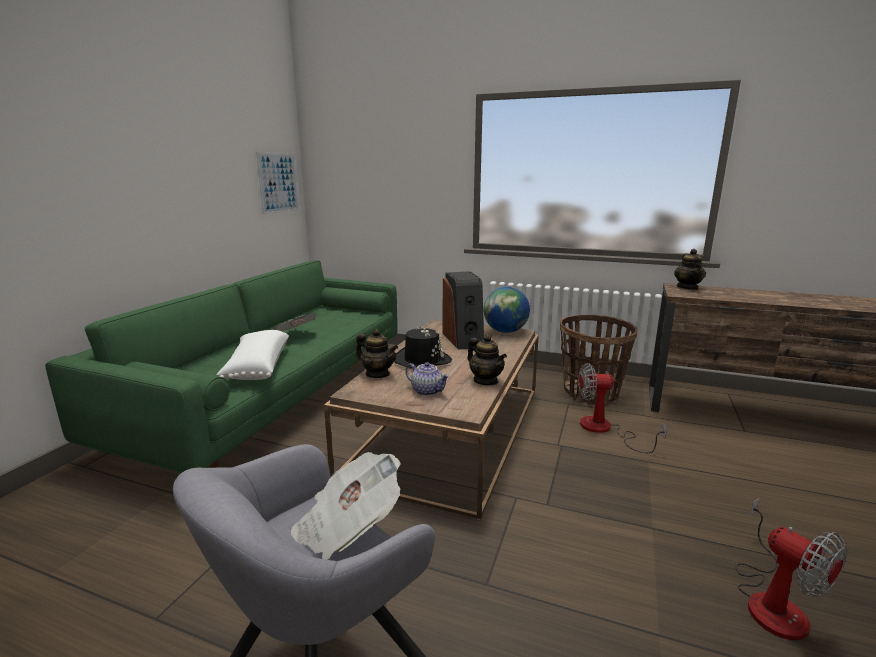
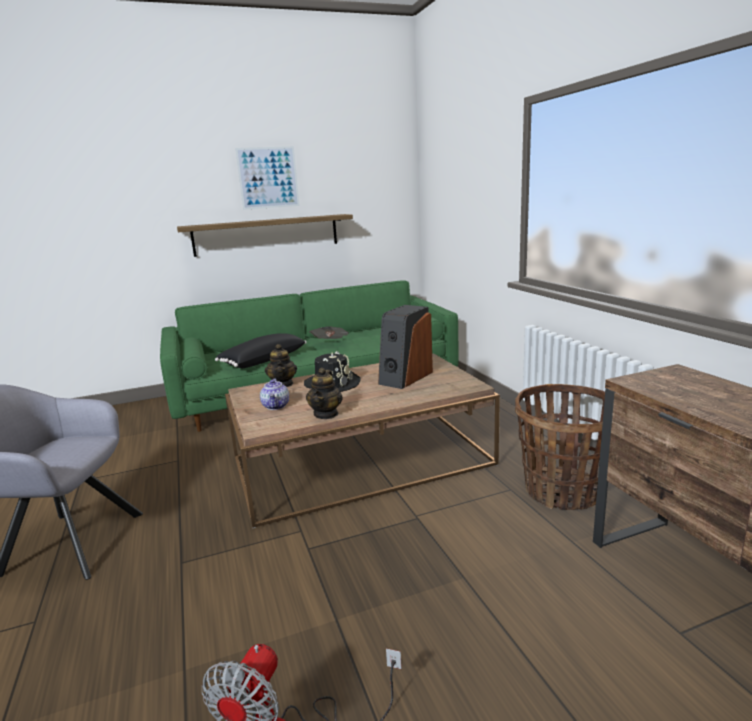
camera: 50 degrees right, 0 degrees up
white pillow [216,330,289,380] -> black pillow [215,333,307,368]
picture [256,152,299,214] -> picture moved to [235,146,300,210]
newspaper [291,452,401,560] -> none
globe [484,287,530,333] -> none
fan [578,363,667,453] -> none
teapot [674,249,706,290] -> none
none -> shelf [177,214,353,257]

